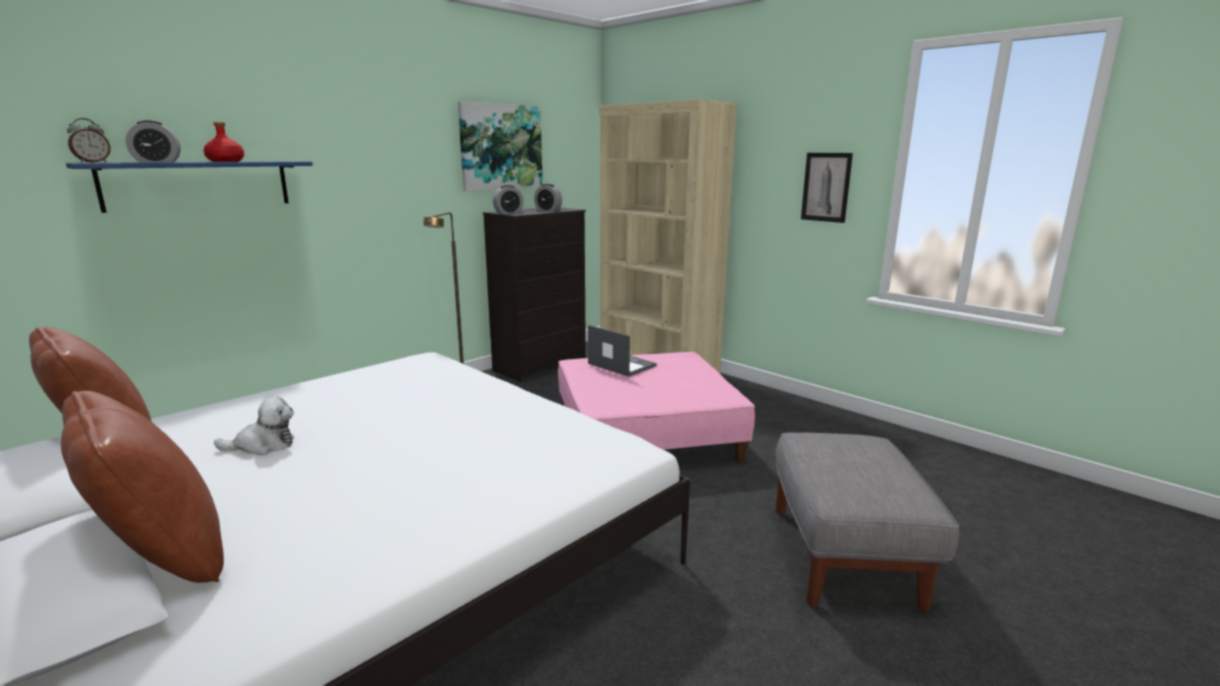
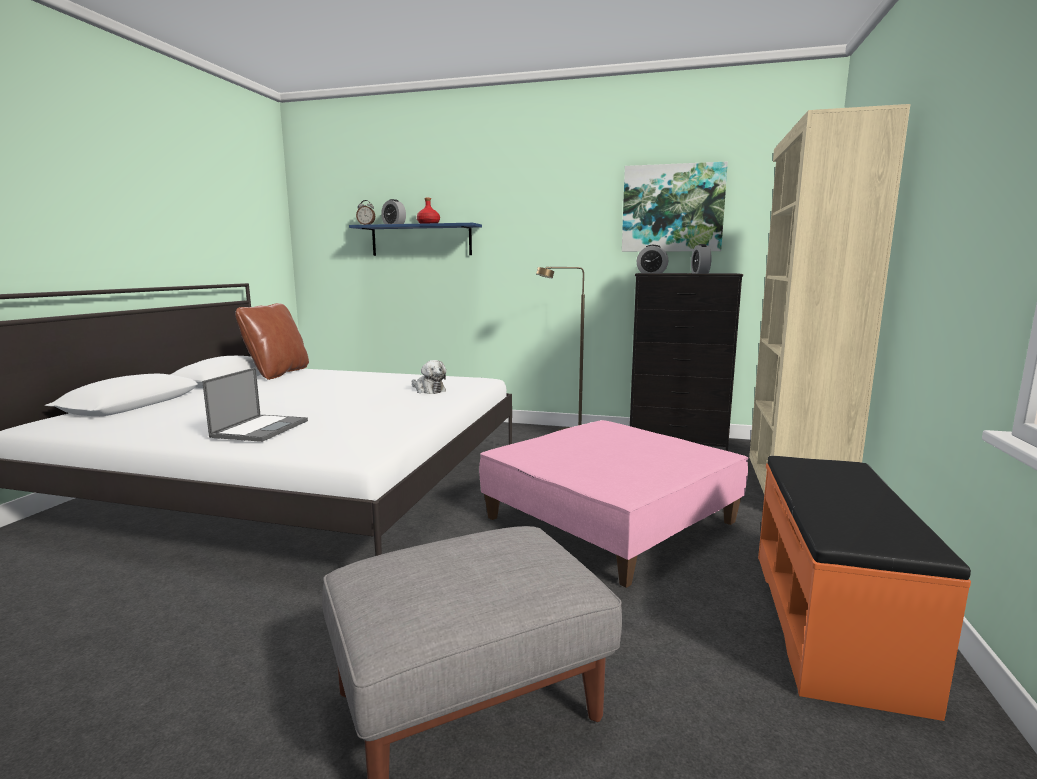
camera: 60 degrees right, 5 degrees down
brown pillow [61,391,224,583] -> none
plush toy [214,397,294,456] -> plush toy moved to [412,360,446,394]
laptop [588,325,657,377] -> laptop moved to [202,367,308,442]
picture [801,153,853,223] -> none
none -> orange bench [758,456,971,721]

